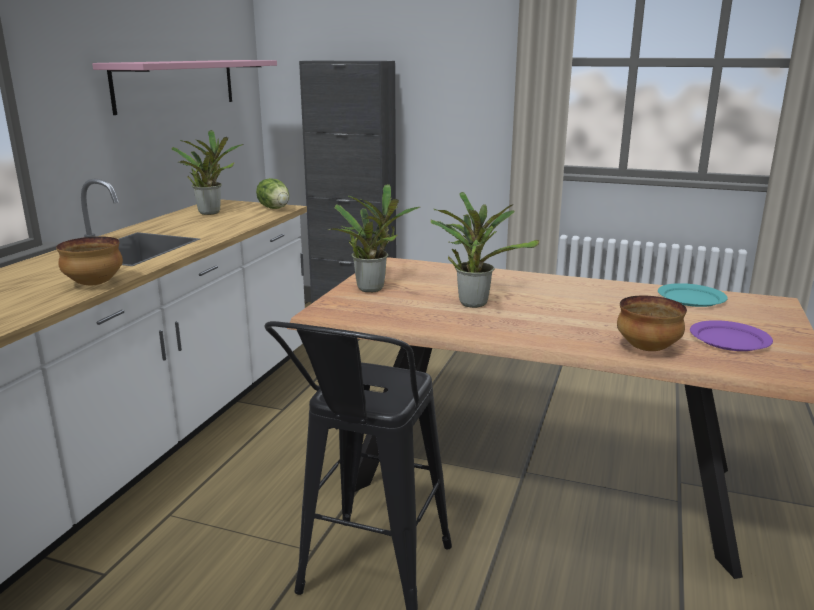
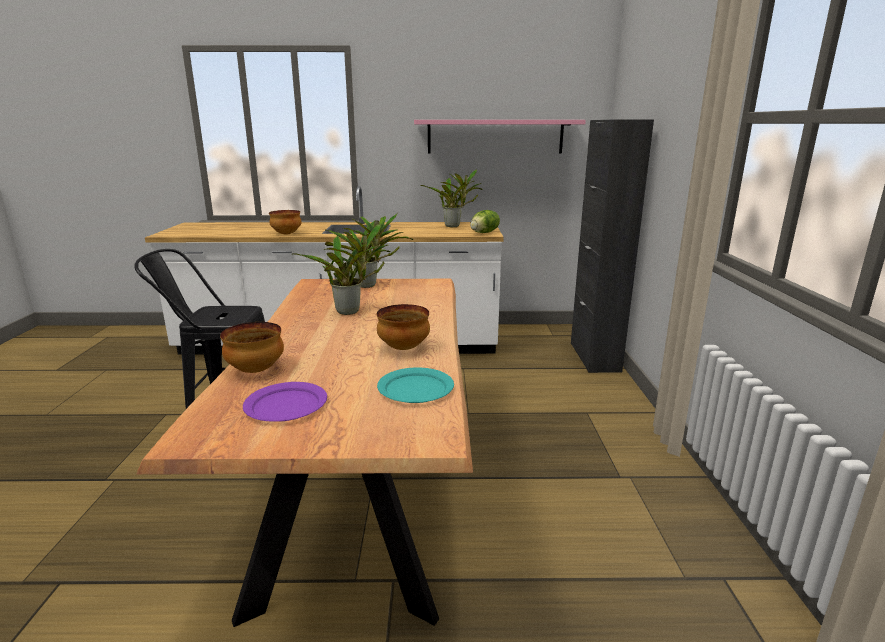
camera: 70 degrees right, 0 degrees up
none -> bowl [377,304,430,350]

